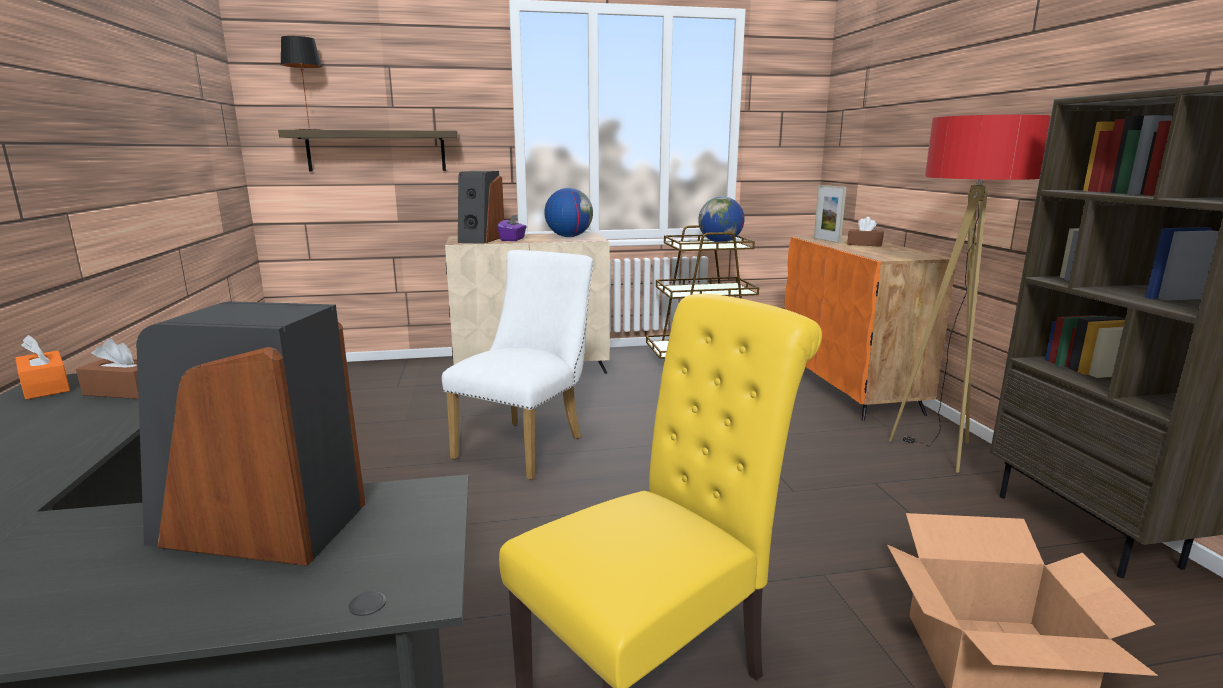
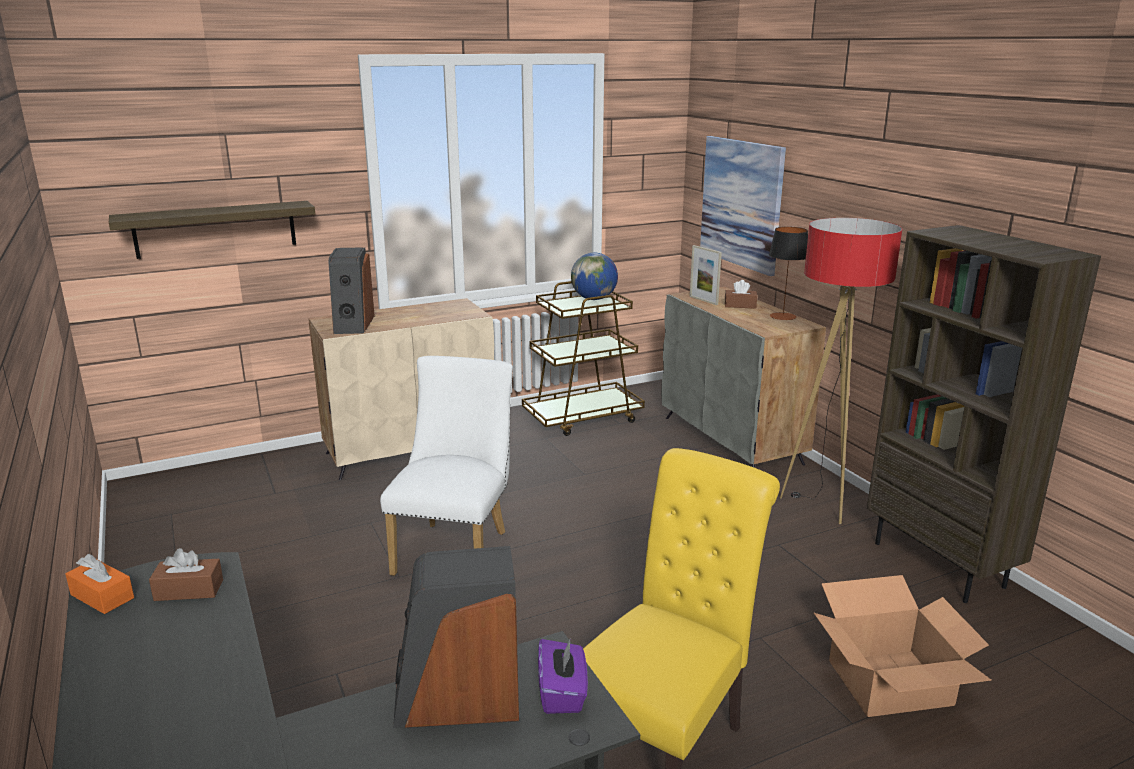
camera: 15 degrees left, 5 degrees up
table lamp [280,36,323,130] -> table lamp moved to [769,227,808,320]
purple tissue box [497,215,527,241] -> purple tissue box moved to [538,637,588,714]
globe [544,188,593,237] -> none
orange cabinet [785,236,956,421] -> grey cabinet [661,287,826,468]
none -> picture [700,136,786,276]

